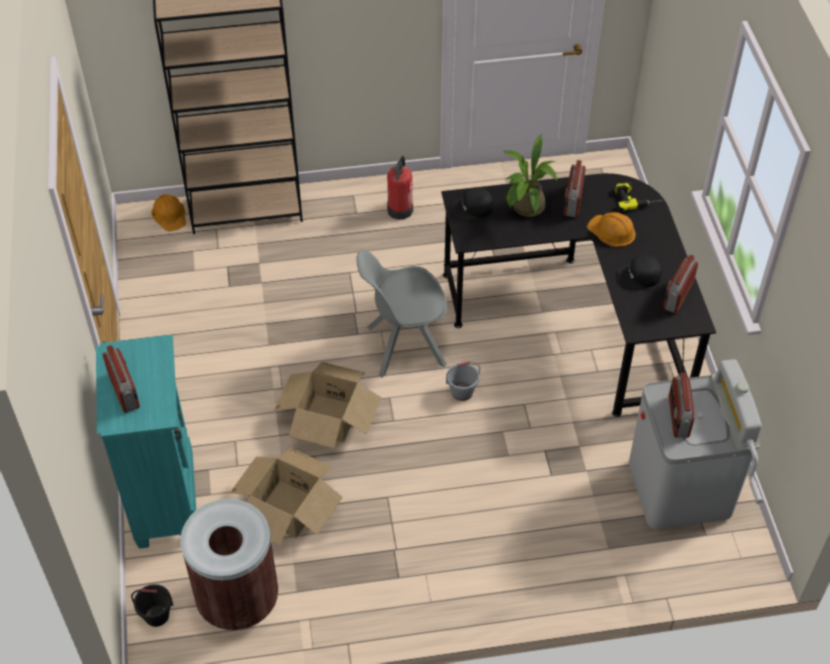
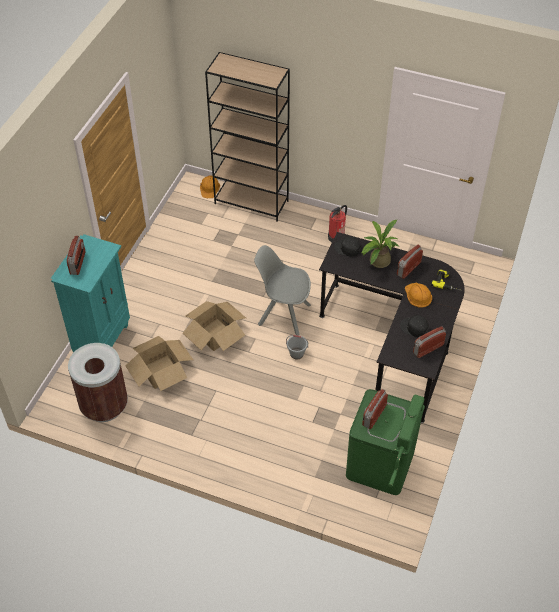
camera: 30 degrees right, 0 degrees up
black bucket [131,584,173,627] -> none
grey washing machine [629,359,763,529] -> green washing machine [346,389,425,495]

